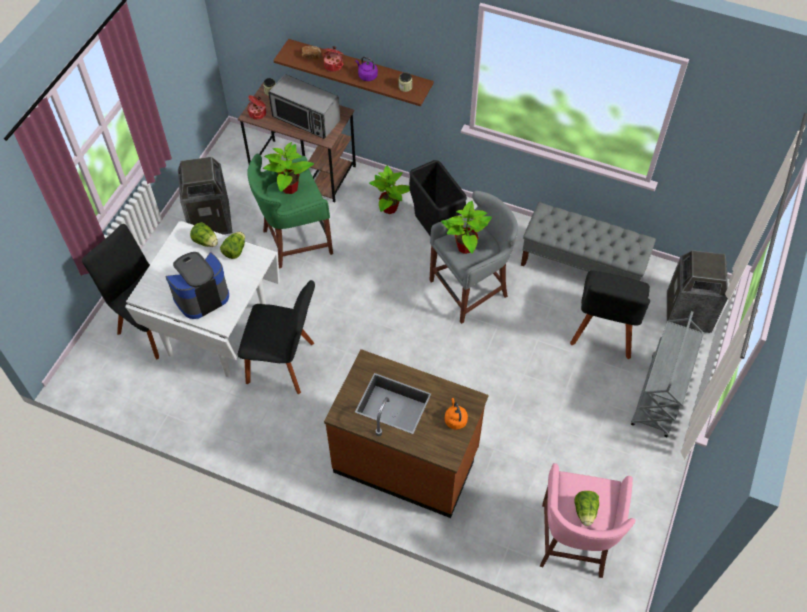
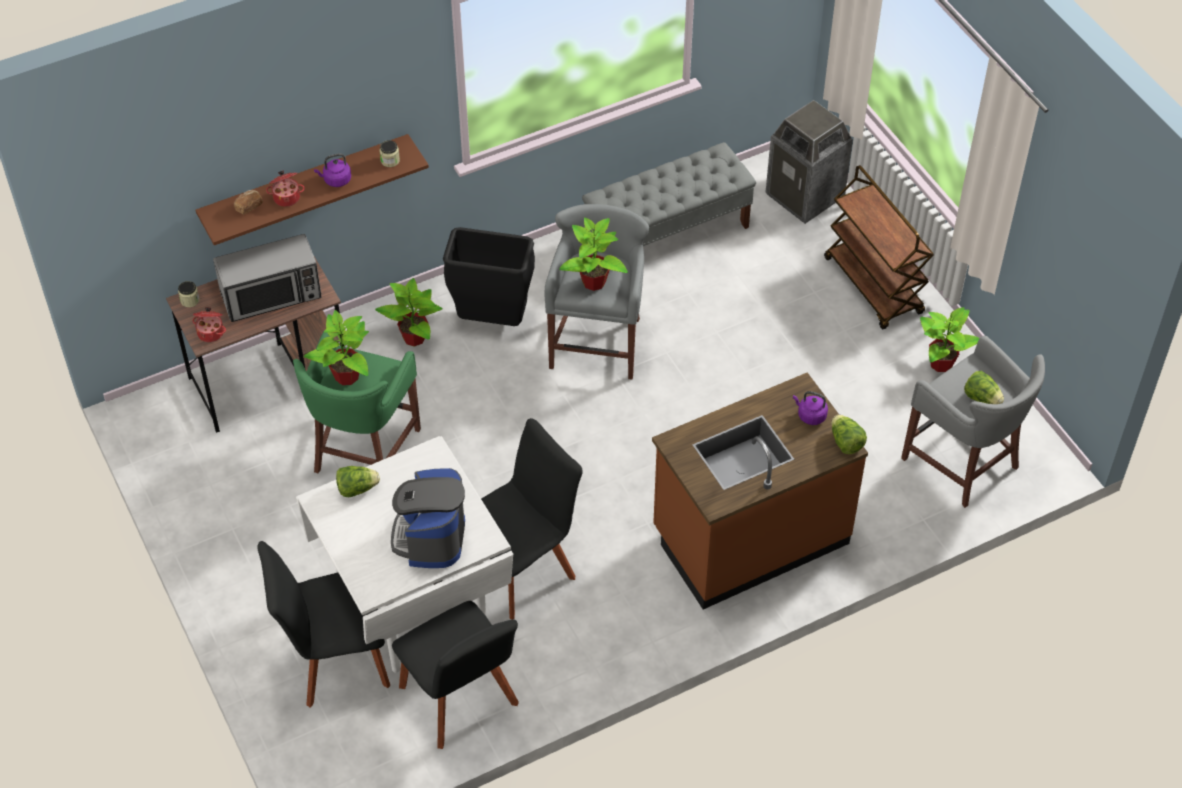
camera: 50 degrees left, 5 degrees down
trash can [178,157,232,235] -> none
lettuce [220,232,245,259] -> lettuce moved to [831,415,867,454]
orange kettle [445,398,468,430] -> purple kettle [793,391,828,425]
pink stool [540,463,636,578] -> grey stool [901,336,1045,508]
black chair [570,271,650,359] -> black chair moved to [392,601,519,749]
grey cart [631,311,704,437] -> brown cart [824,165,934,329]
none -> potted plant [920,307,980,372]

